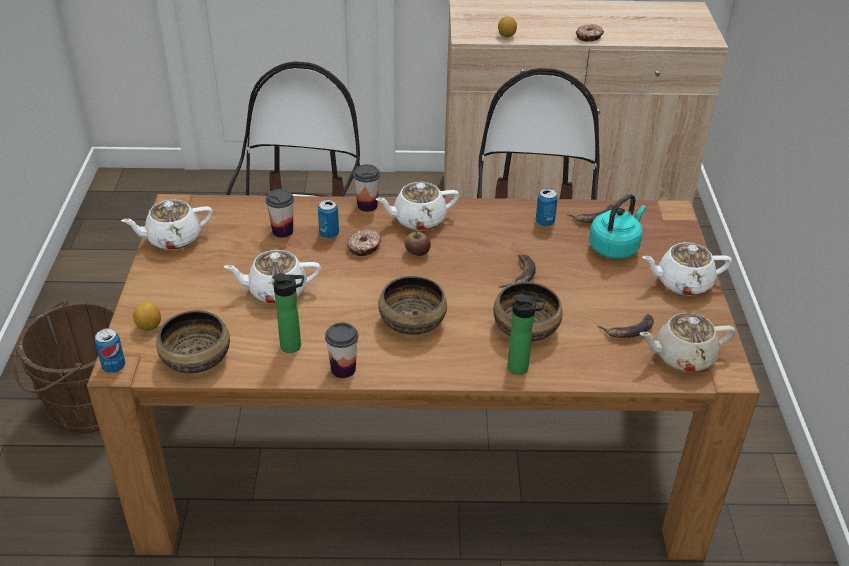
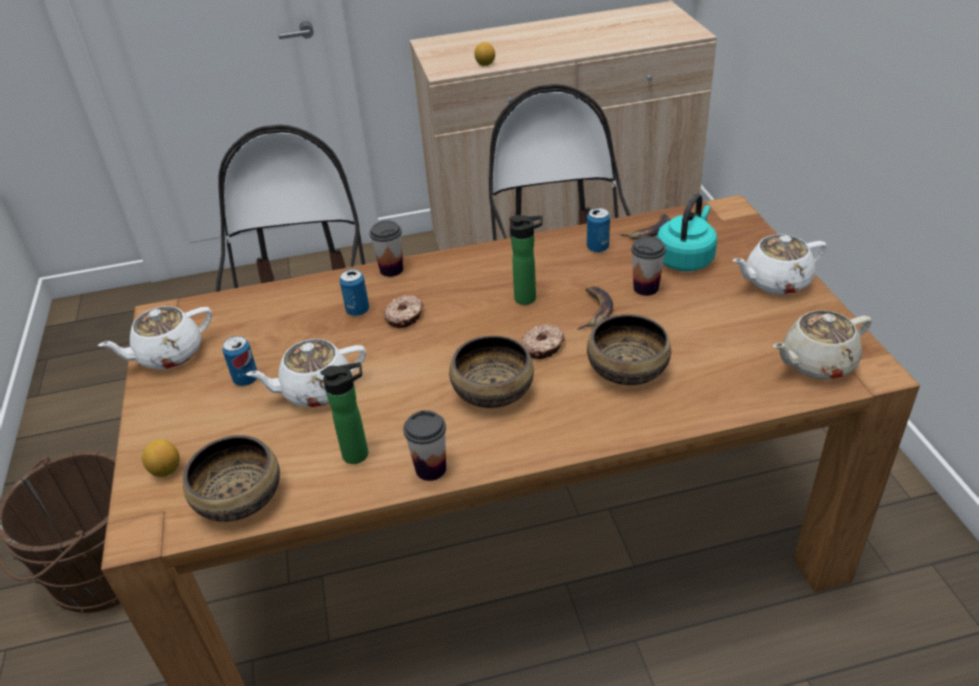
camera: 10 degrees left, 0 degrees up
can [94,328,126,373] -> can moved to [222,336,257,386]
cup [266,189,294,238] -> cup moved to [631,236,666,296]
white teapot [375,182,459,230] -> none
apple [405,230,431,256] -> none
bottle [507,294,546,375] -> bottle moved to [509,215,543,305]
donut [576,24,604,41] -> donut moved to [521,324,565,359]
banana [597,314,654,338] -> none

